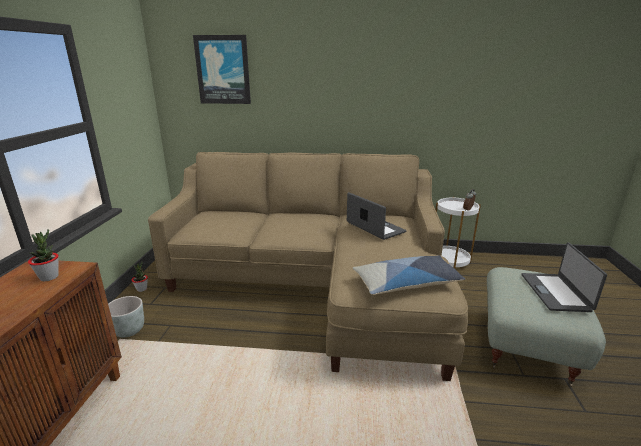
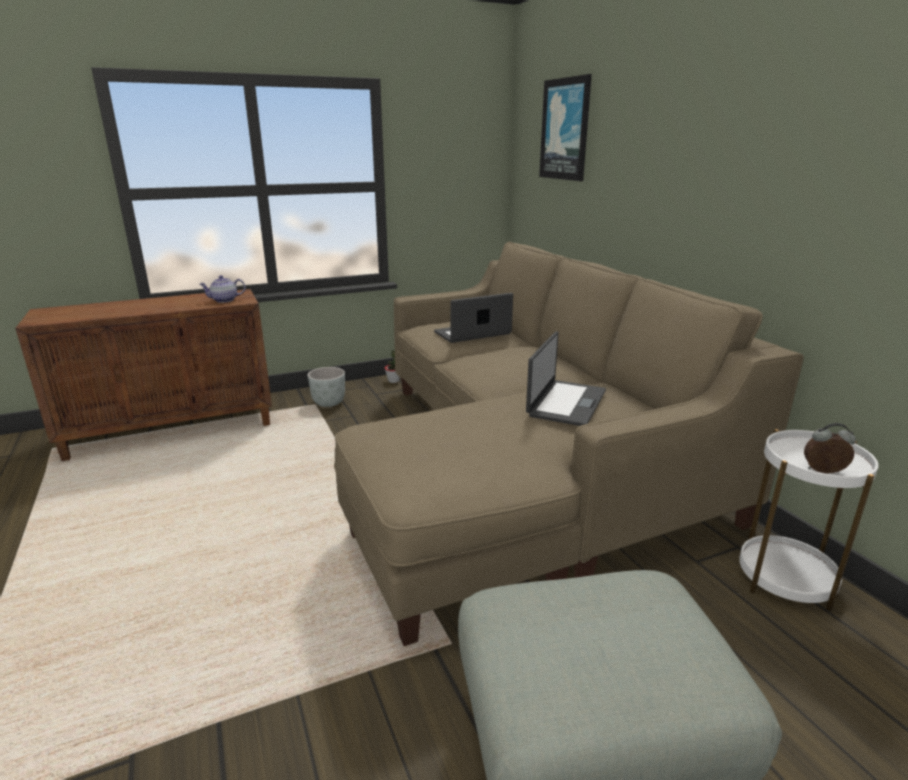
camera: 60 degrees right, 0 degrees up
potted plant [28,229,59,281] -> teapot [199,275,246,303]
pillow [353,255,465,295] -> none
laptop [521,242,607,312] -> laptop moved to [434,293,513,343]

